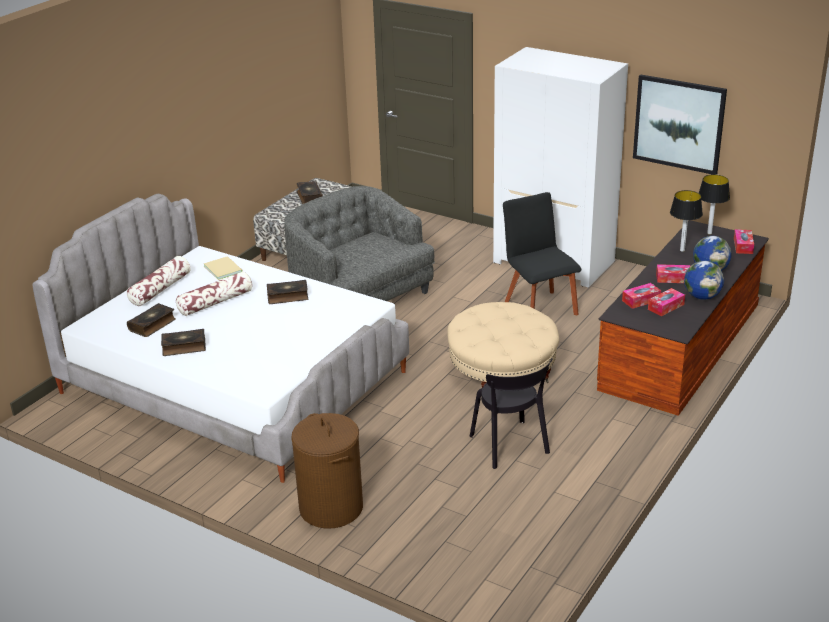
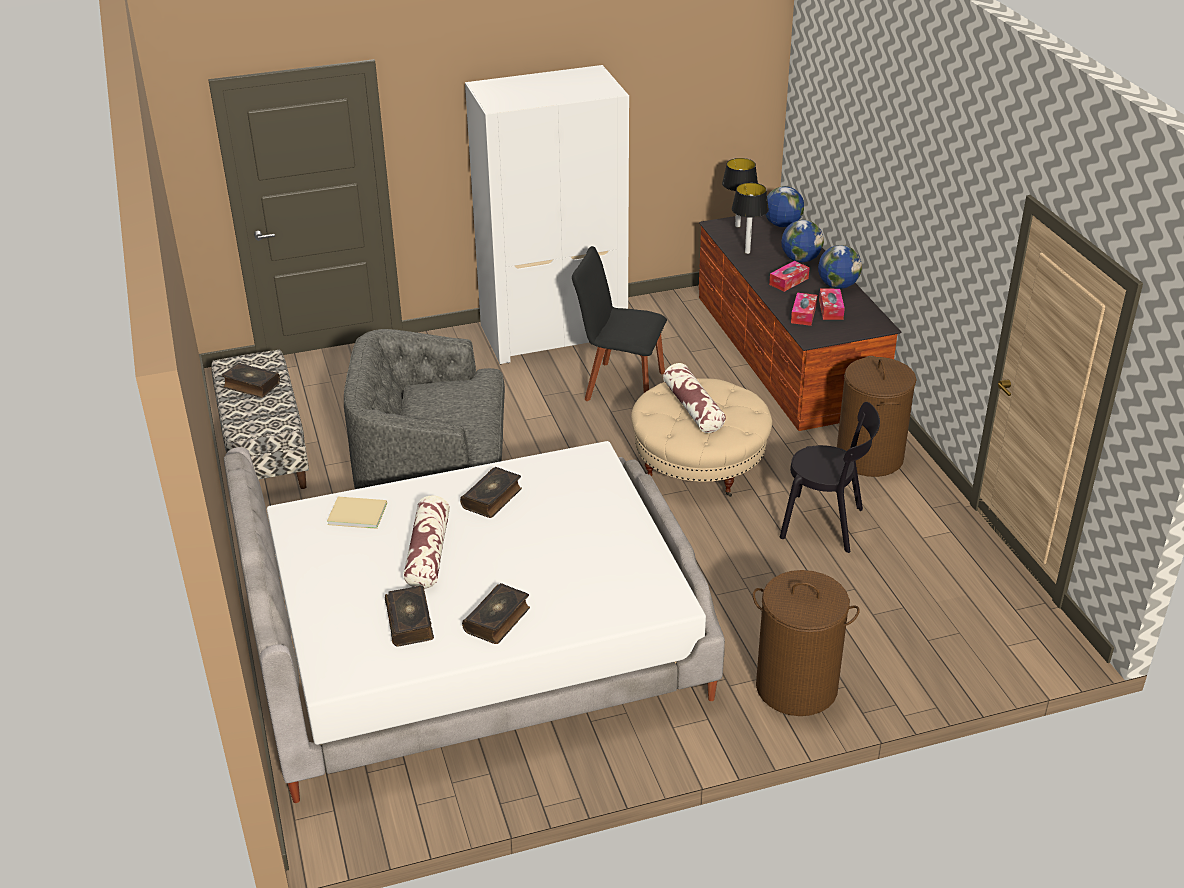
camera: 50 degrees left, 5 degrees up
pillow [127,256,191,306] -> pillow moved to [663,363,726,433]
picture [633,74,727,175] -> none
tissue box [734,229,754,254] -> globe [765,186,804,227]
none -> brown laundry basket [837,356,917,477]

